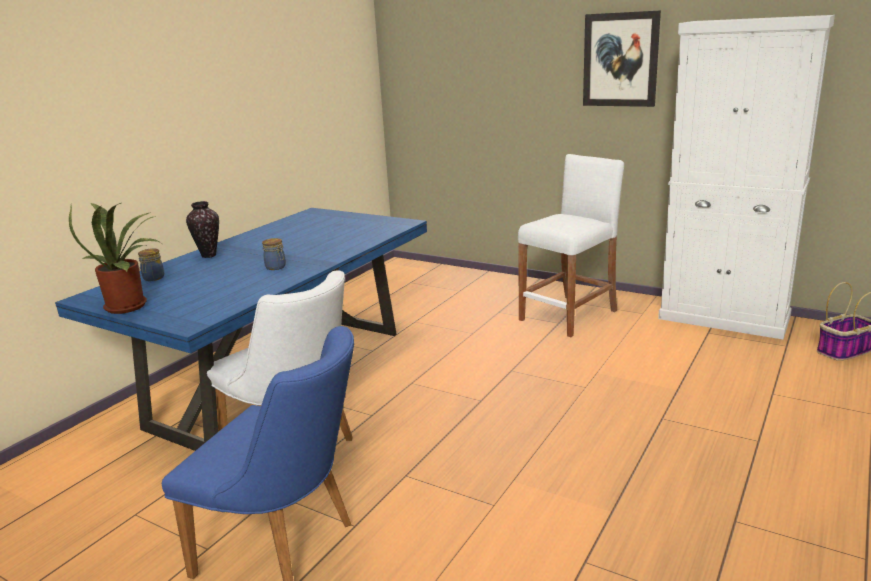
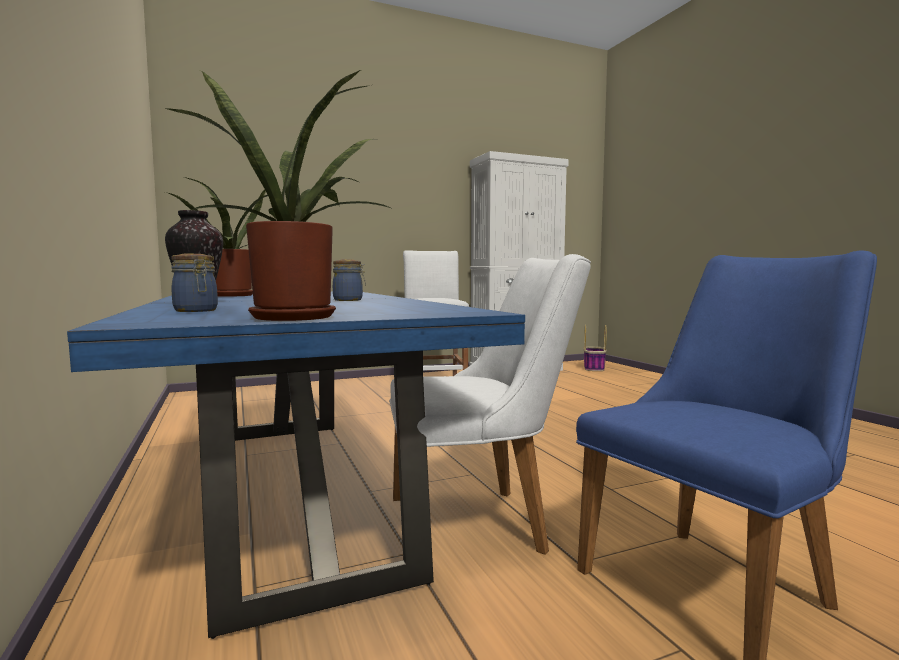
camera: 55 degrees left, 15 degrees down
picture [583,10,661,107] -> none
none -> potted plant [165,177,268,297]

